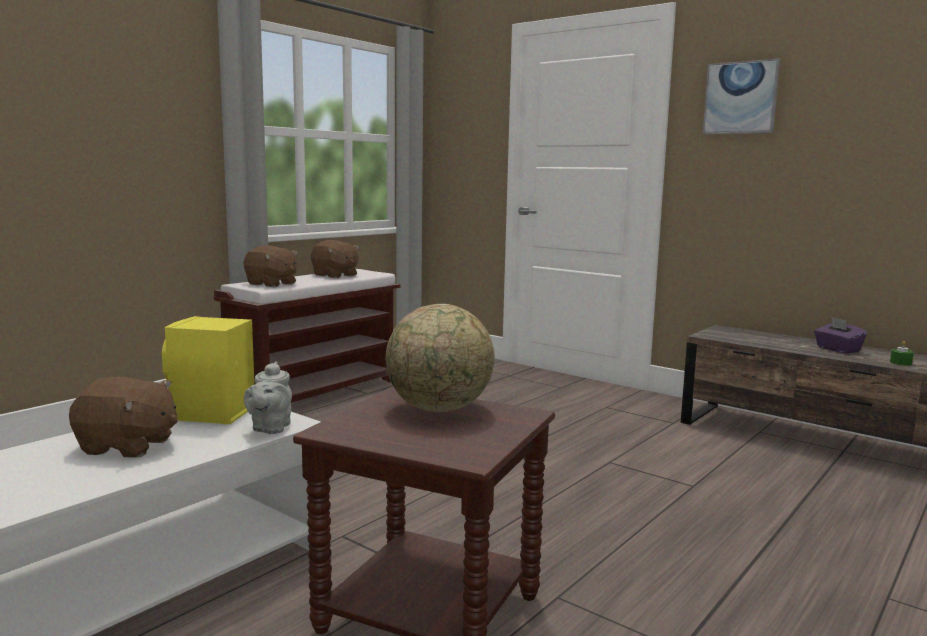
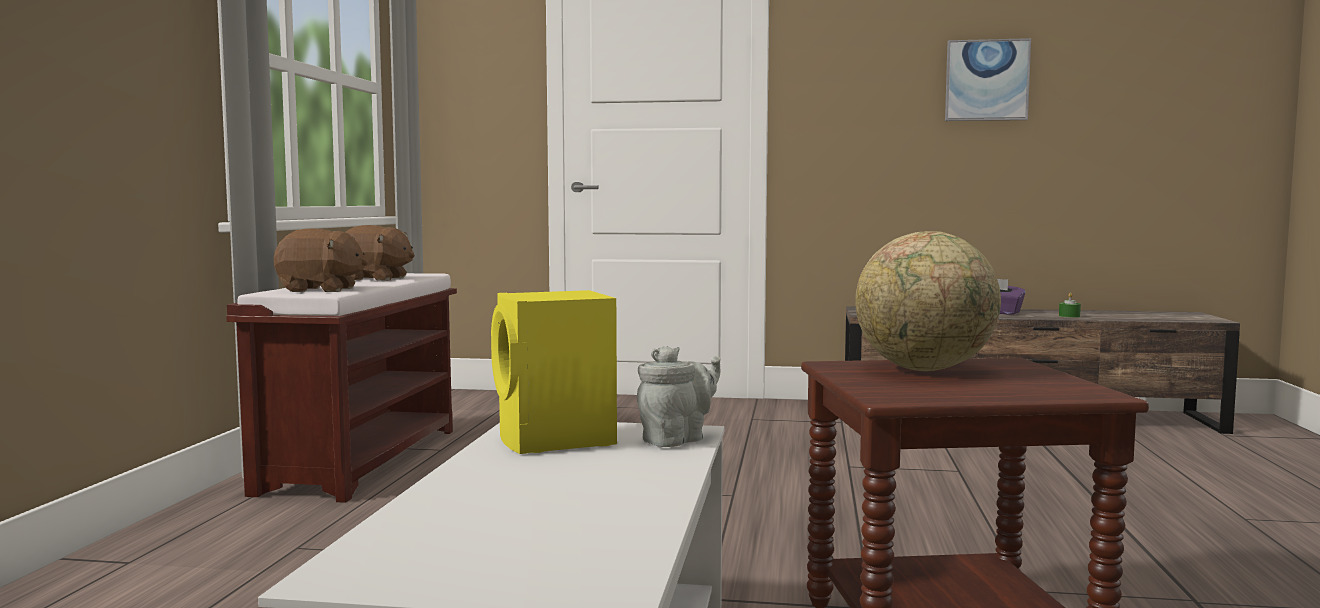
camera: 30 degrees left, 5 degrees down
brown plush toy [69,377,178,458] -> none
grey teapot [244,362,292,434] -> grey teapot turned 105 degrees counterclockwise [637,345,720,447]
picture [702,59,780,134] -> picture moved to [945,38,1031,121]

